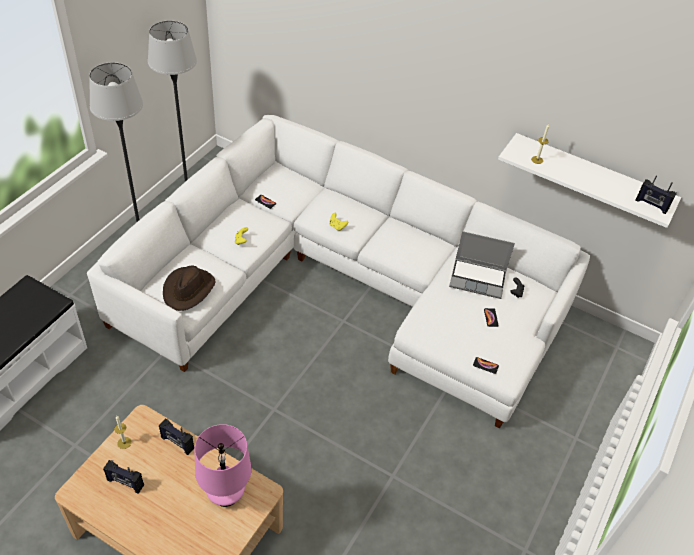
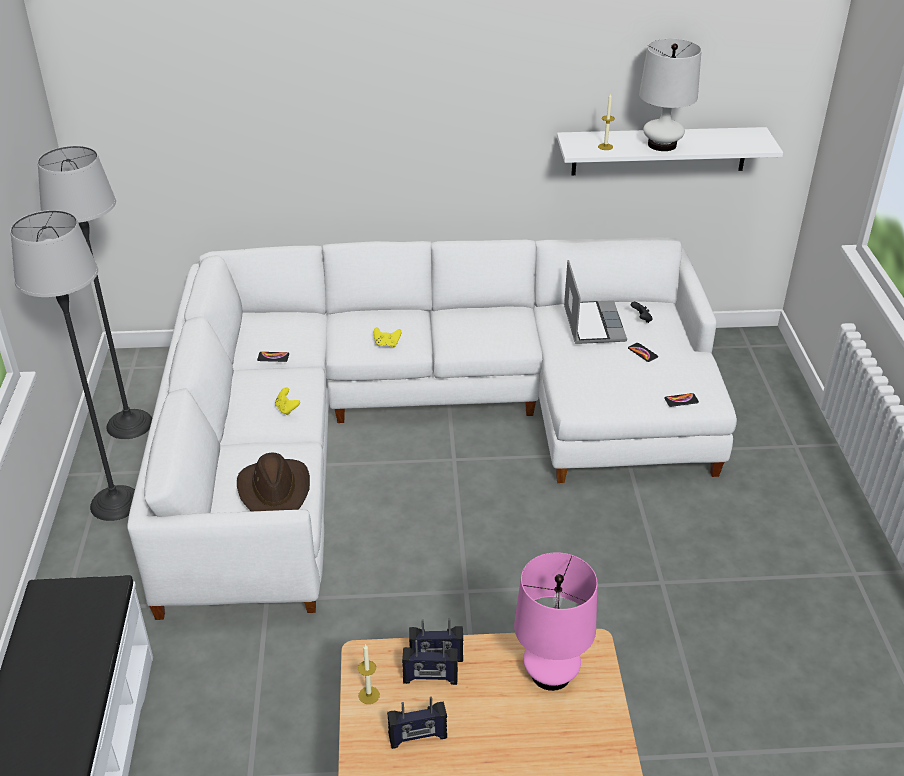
camera: 30 degrees left, 10 degrees down
laptop [449,231,515,299] -> laptop turned 75 degrees counterclockwise [564,260,627,344]
radio [635,175,677,214] -> radio moved to [402,640,458,685]
none -> white table lamp [639,39,702,151]

